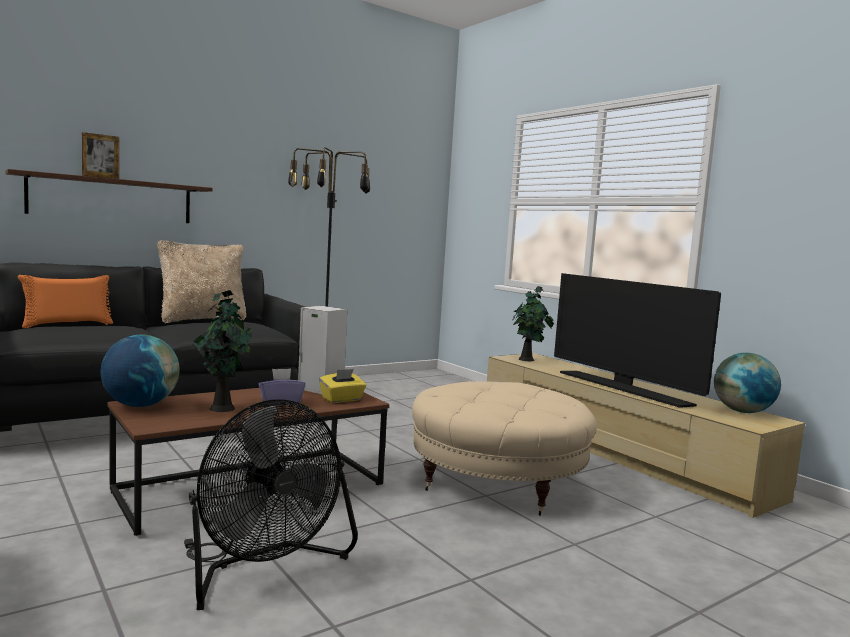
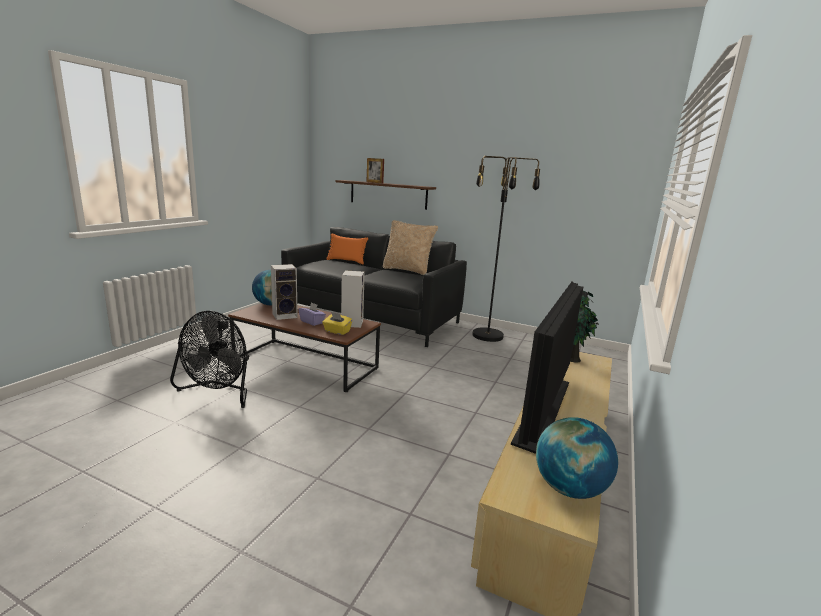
camera: 60 degrees right, 10 degrees up
potted plant [191,290,252,412] -> speaker [271,264,298,320]
beige ottoman [412,381,597,516] -> none

